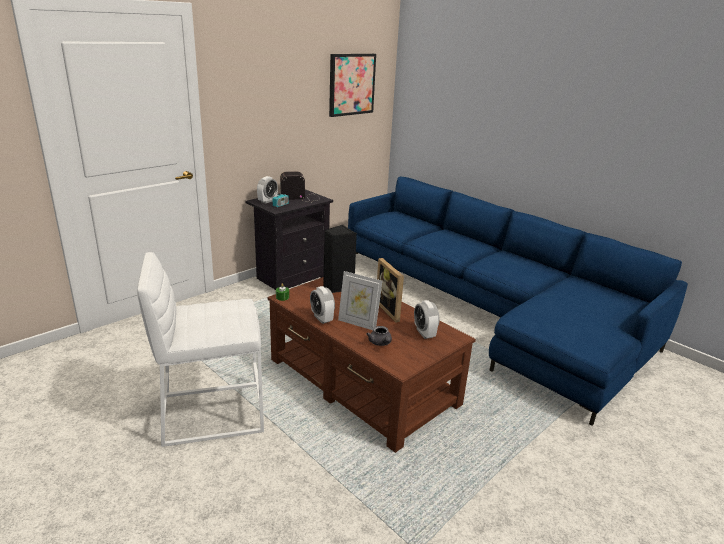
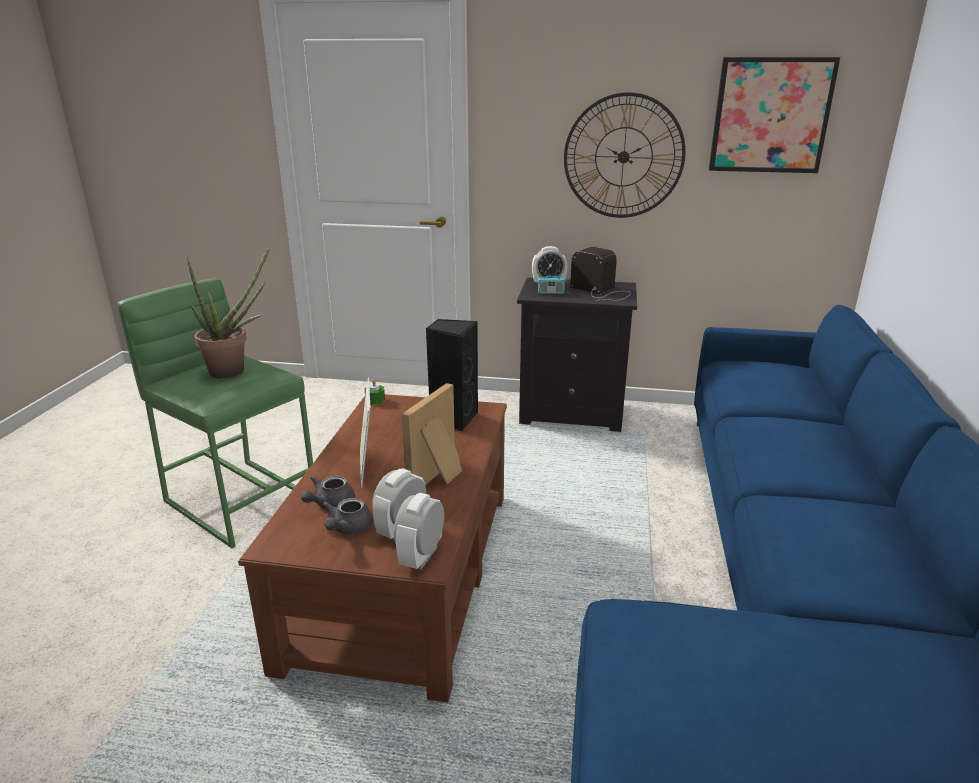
camera: 55 degrees right, 0 degrees up
white stool [137,252,264,447] -> green stool [117,278,313,548]
alarm clock [310,286,335,324] -> alarm clock moved to [394,493,444,570]
none -> potted plant [187,245,271,378]
none -> grey teapot [322,498,373,535]
none -> wall clock [564,92,686,218]

